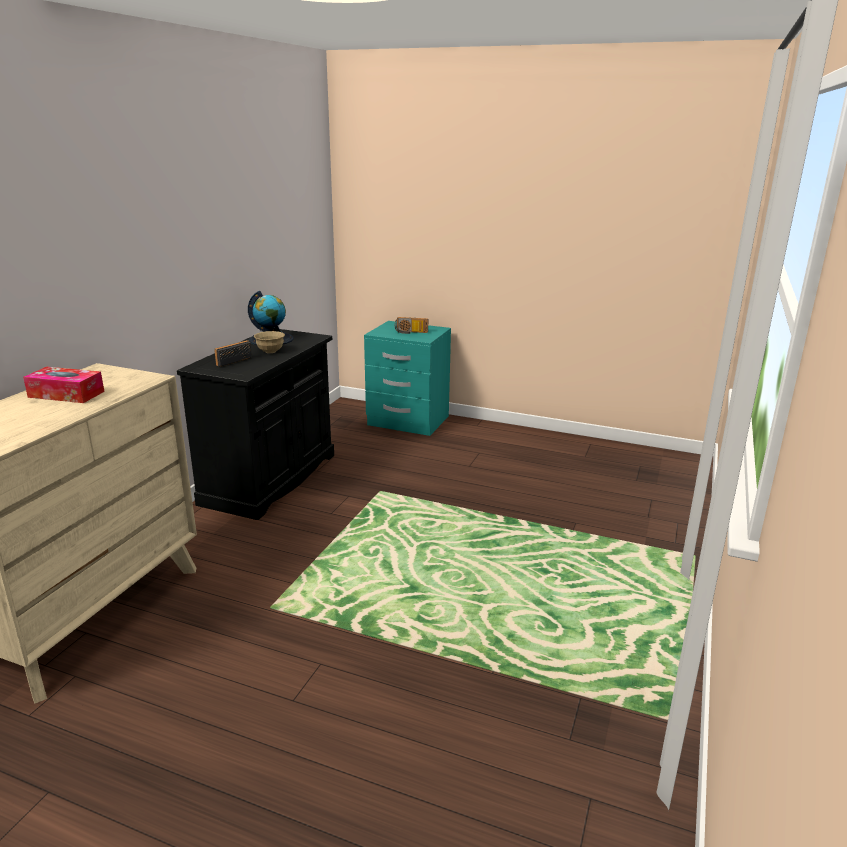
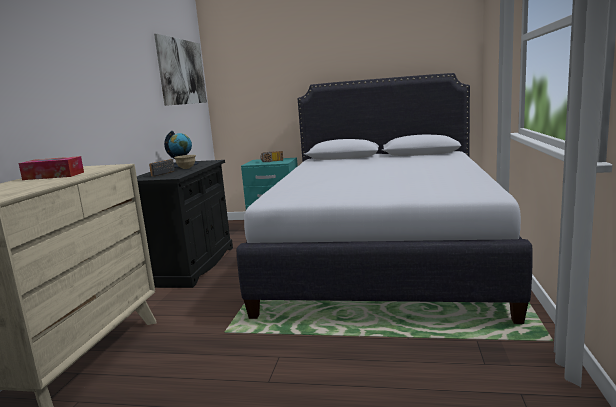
camera: 10 degrees left, 10 degrees down
none -> picture [154,34,207,106]
none -> white bed [237,73,533,324]

